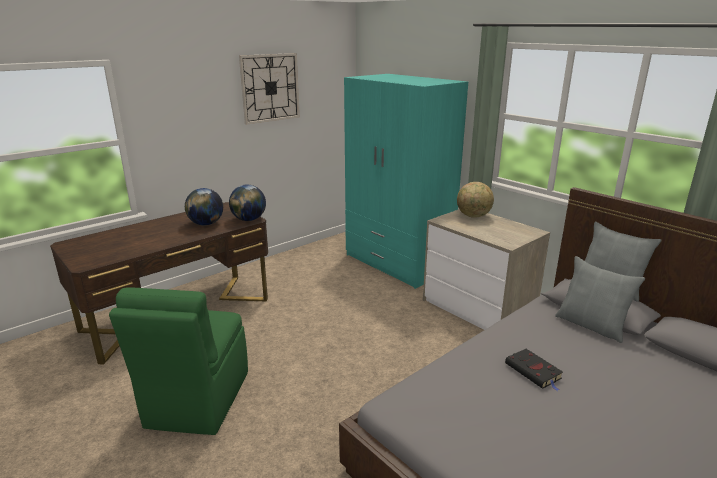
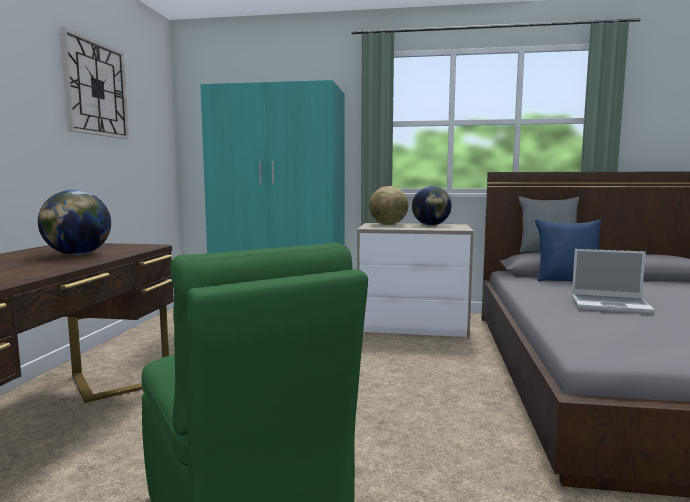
camera: 40 degrees left, 15 degrees down
globe [229,185,266,221] -> globe moved to [412,186,452,226]
black book [505,349,563,391] -> laptop [572,249,655,314]
grey pillow [555,256,645,343] -> blue pillow [535,219,601,281]

